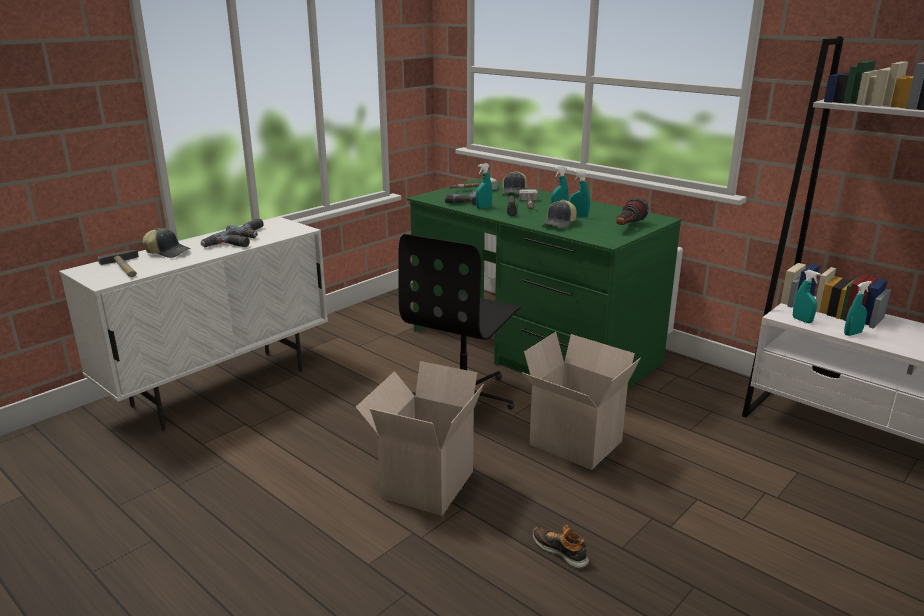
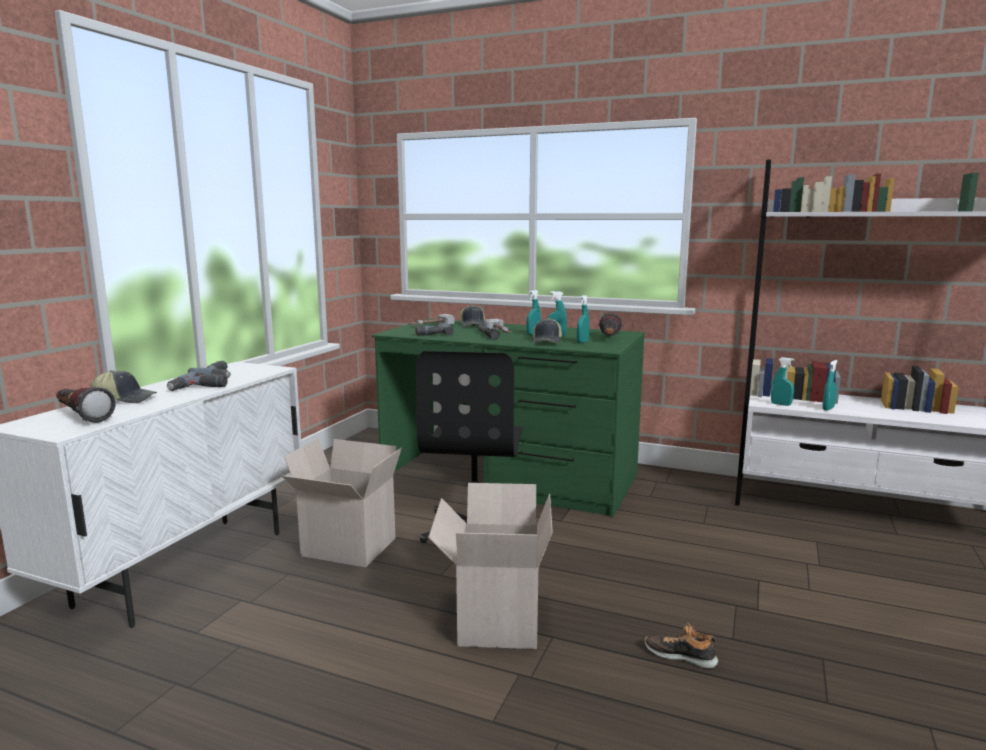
camera: 20 degrees left, 10 degrees down
hammer [98,250,139,277] -> flashlight [56,387,116,423]
turquoise spray bottle [476,163,492,209] -> turquoise spray bottle moved to [577,295,589,343]
cardboard box [521,332,641,470] -> cardboard box moved to [282,438,402,567]

